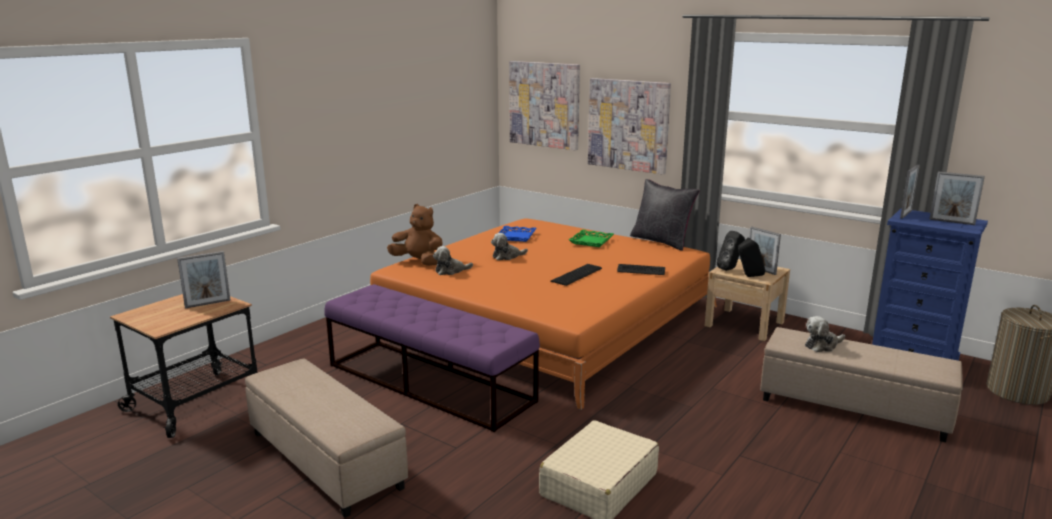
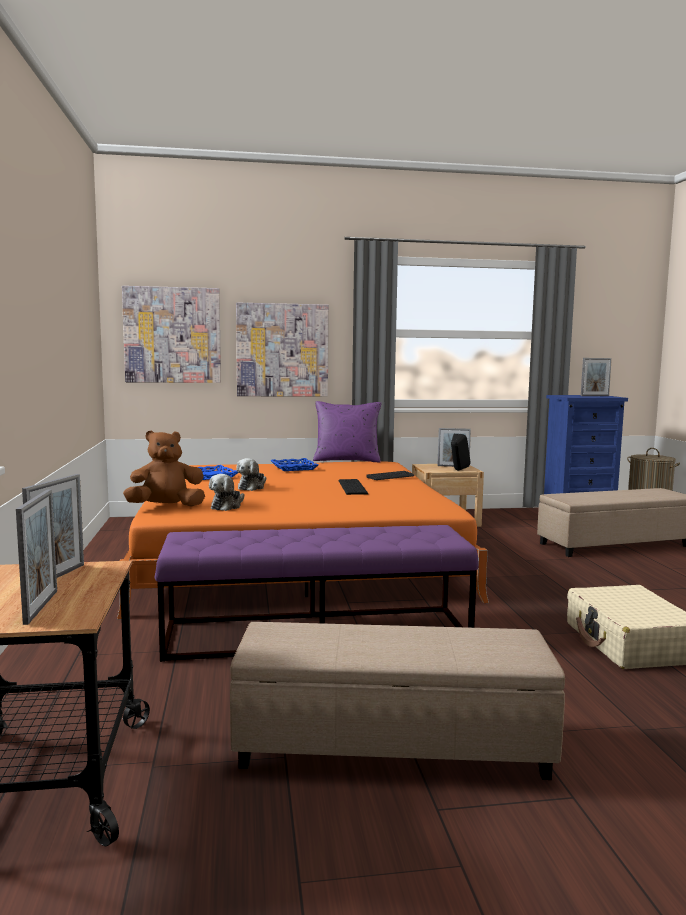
camera: 45 degrees left, 10 degrees down
green tray [569,229,614,247] -> blue tray [270,458,318,471]
black pillow [630,179,700,251] -> purple pillow [313,401,382,462]
black speaker [716,231,745,271] -> none
plush toy [805,316,845,352] -> none
picture frame [900,165,920,219] -> picture frame moved to [16,489,57,625]

